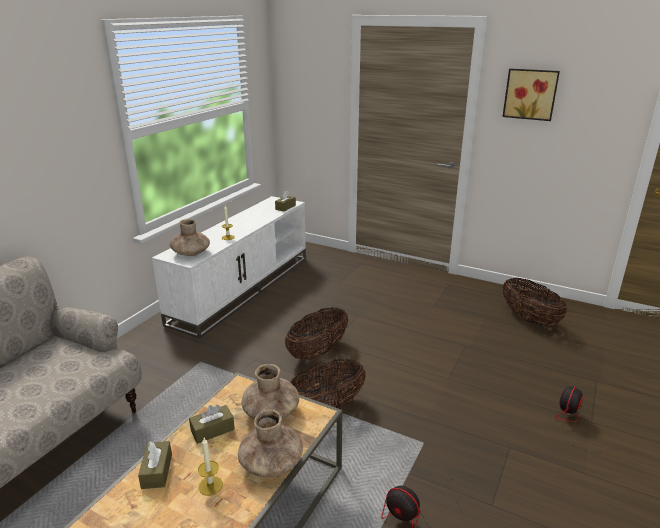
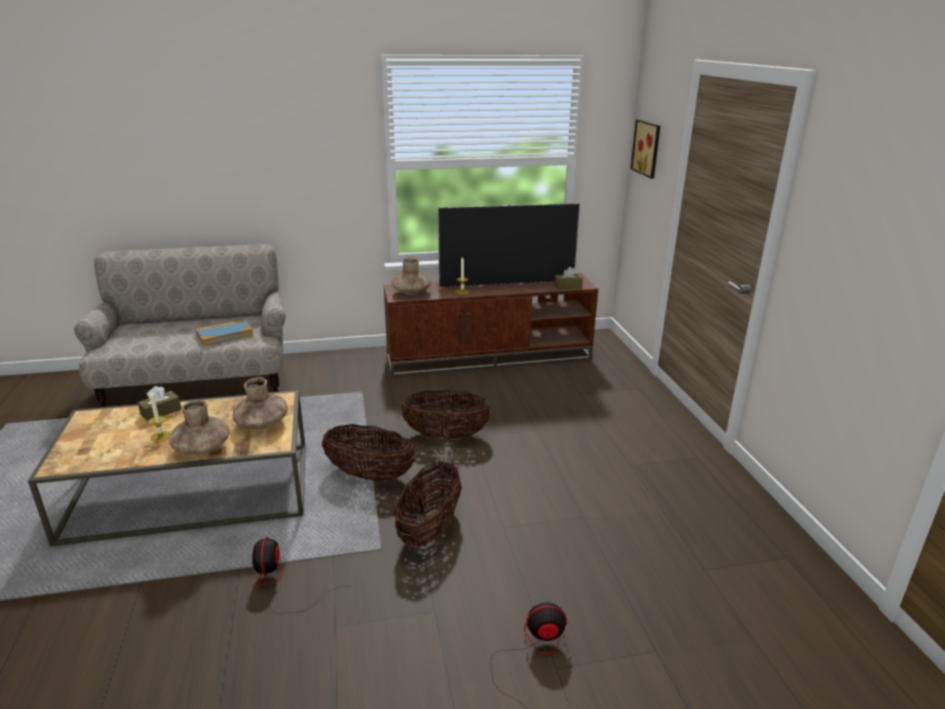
camera: 50 degrees right, 0 degrees up
white tv stand [152,196,306,339] -> brown tv stand [383,273,598,377]
brown tissue box [189,404,235,444] -> none
picture [502,69,560,121] -> picture moved to [630,119,660,179]
basket [502,278,567,326] -> basket moved to [394,462,462,547]
none -> book [196,320,253,346]
none -> television [438,203,580,287]

